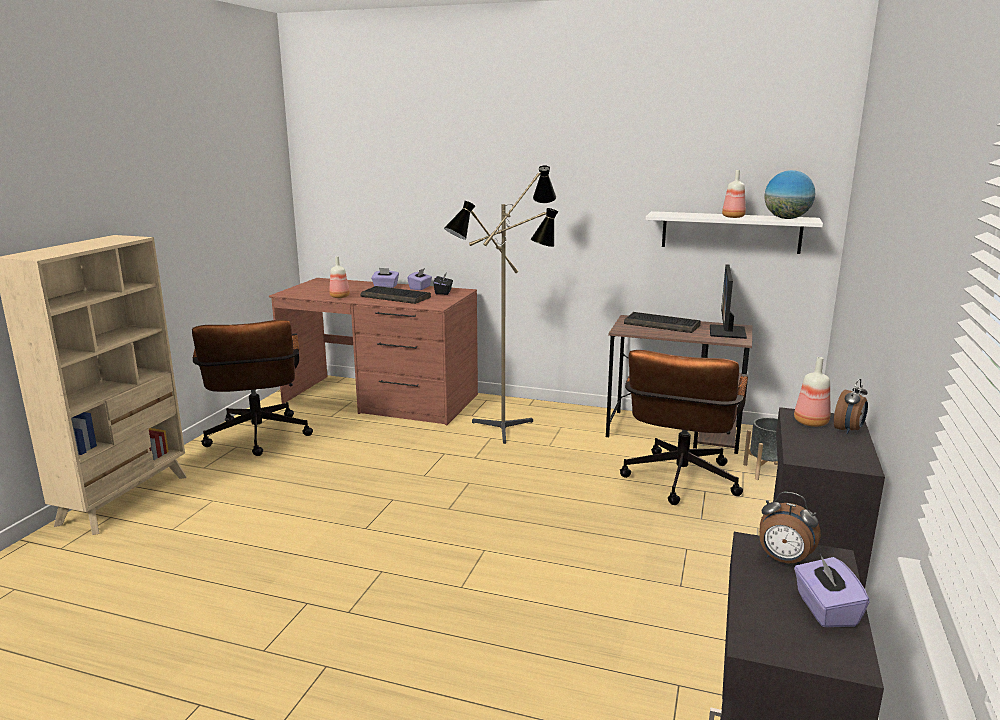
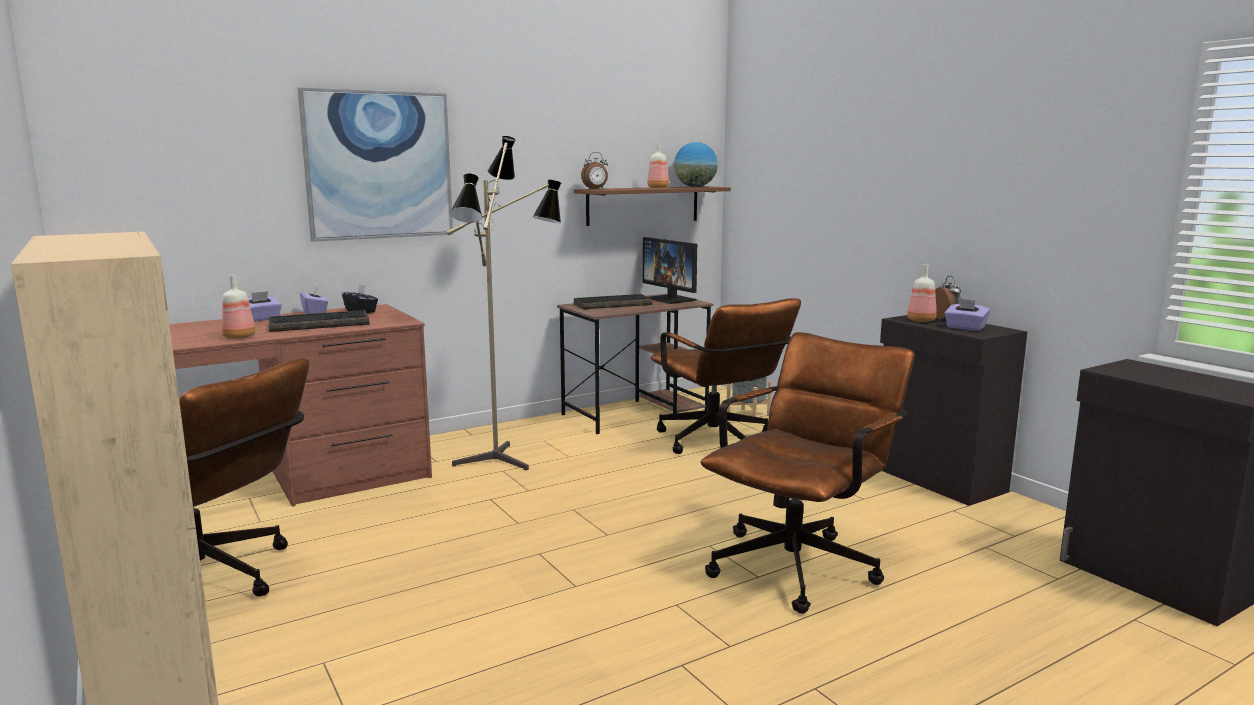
camera: 50 degrees left, 5 degrees down
white shelf [646,211,823,254] -> brown shelf [574,186,731,226]
alarm clock [759,492,821,565] -> alarm clock moved to [581,152,608,189]
purple tissue box [794,554,870,627] -> purple tissue box moved to [944,299,990,331]
none -> picture [298,88,453,242]
none -> brown office chair [701,332,914,614]

